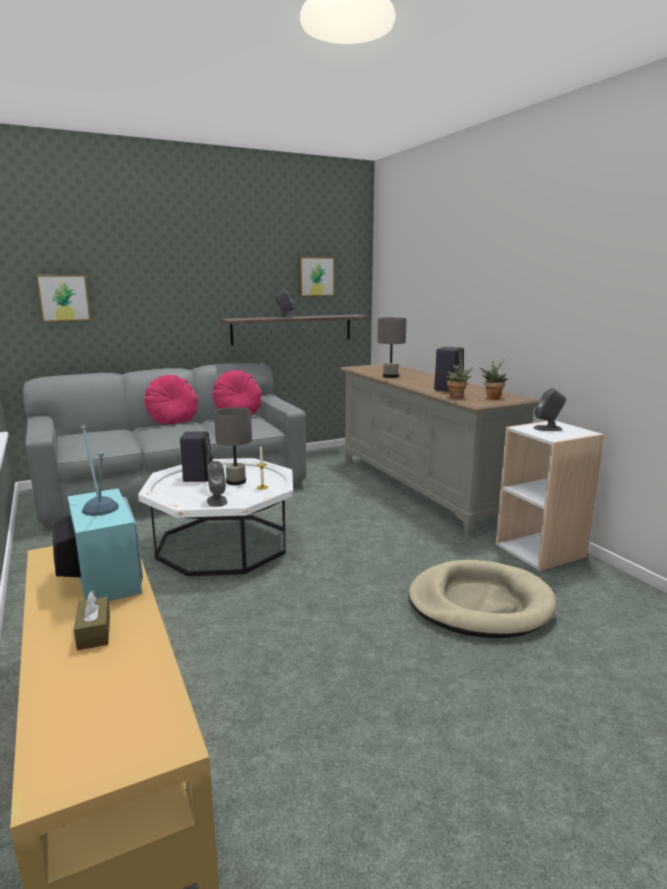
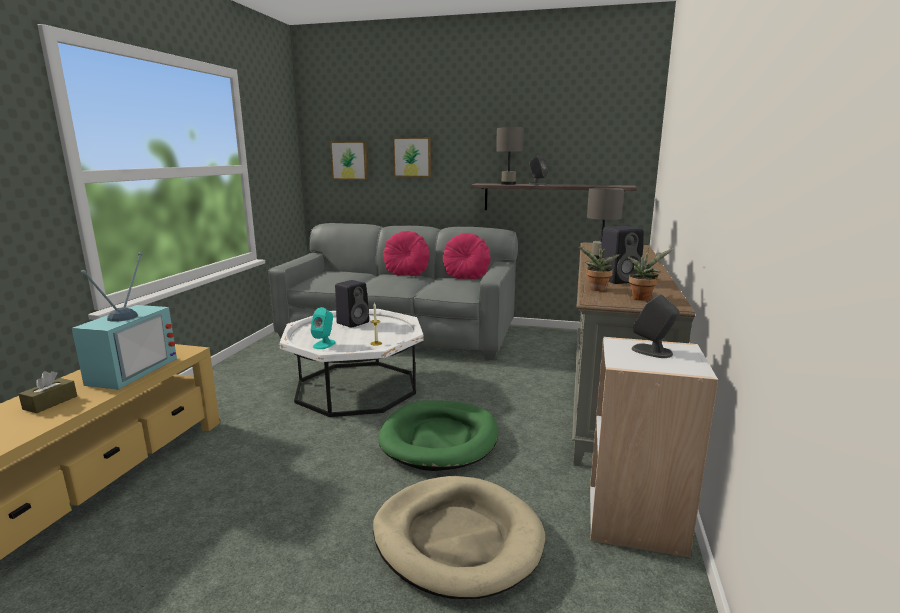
camera: 40 degrees right, 0 degrees up
grey speaker [207,461,227,507] -> turquoise speaker [311,307,336,349]
grey table lamp [214,407,252,485] -> grey table lamp moved to [496,127,524,185]
picture [298,257,335,296] -> picture moved to [393,137,431,177]
none -> green dog bed [378,400,498,471]

